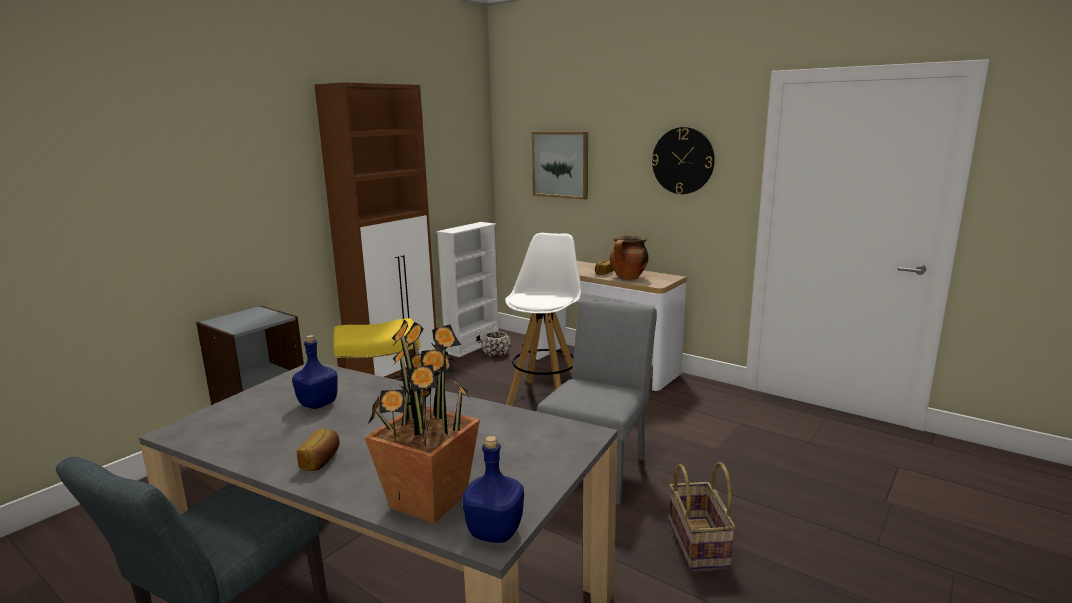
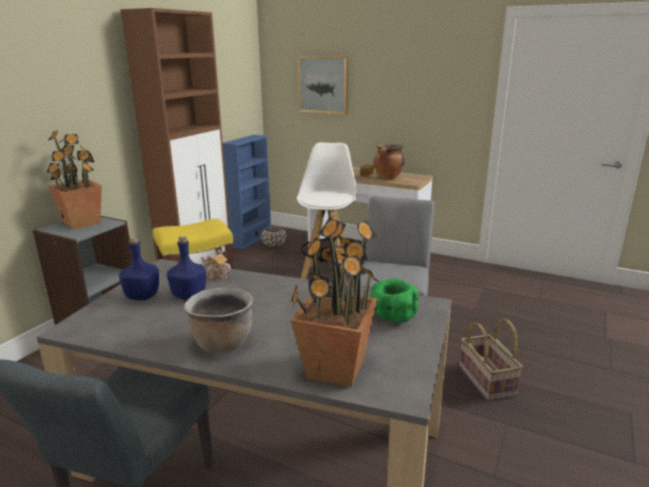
camera: 10 degrees left, 5 degrees up
bread [297,429,340,471] -> brown cooking pot [184,288,253,353]
white bookcase [436,222,499,357] -> blue bookcase [223,135,271,250]
blue bottle [462,436,524,543] -> blue bottle moved to [119,237,159,300]
wall clock [652,127,715,194] -> none
none -> potted plant [46,130,102,230]
none -> teapot [200,249,231,281]
none -> green bowl [370,278,419,323]

